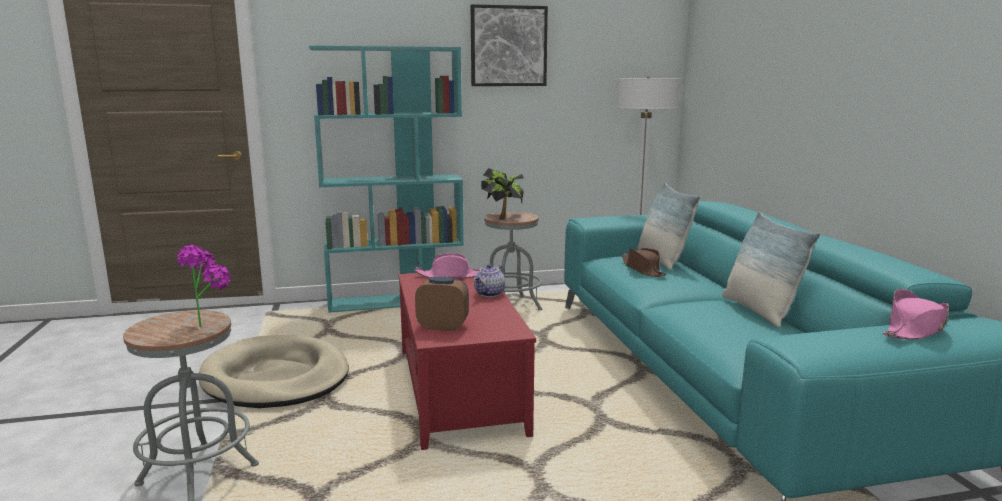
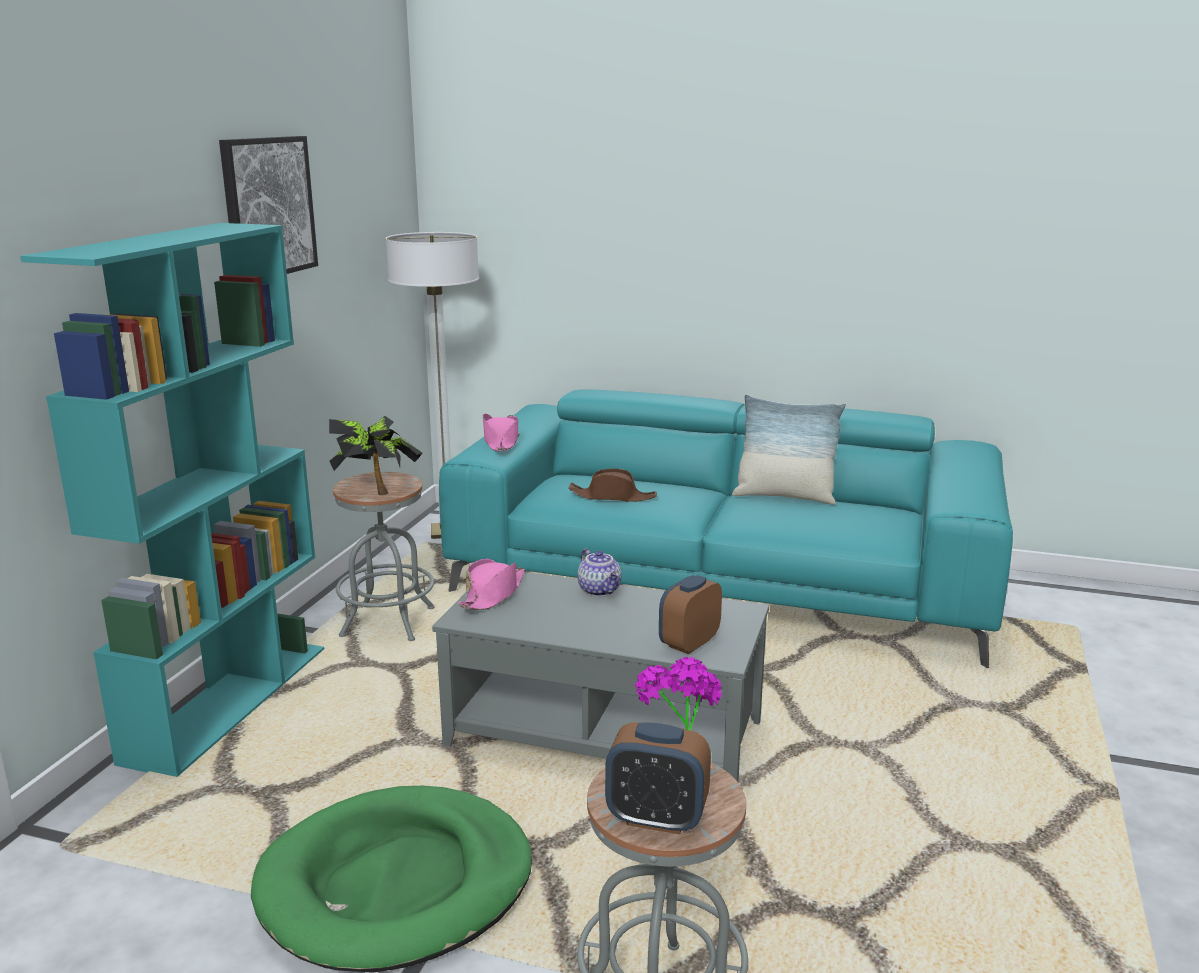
camera: 60 degrees left, 5 degrees up
beige dog bed [198,335,349,408] -> green dog bed [251,786,532,973]
red coffee table [398,269,536,450] -> grey coffee table [432,572,769,782]
pillow [637,183,700,270] -> none
pink hat [883,289,949,340] -> pink hat moved to [483,414,519,451]
none -> alarm clock [605,722,711,834]

